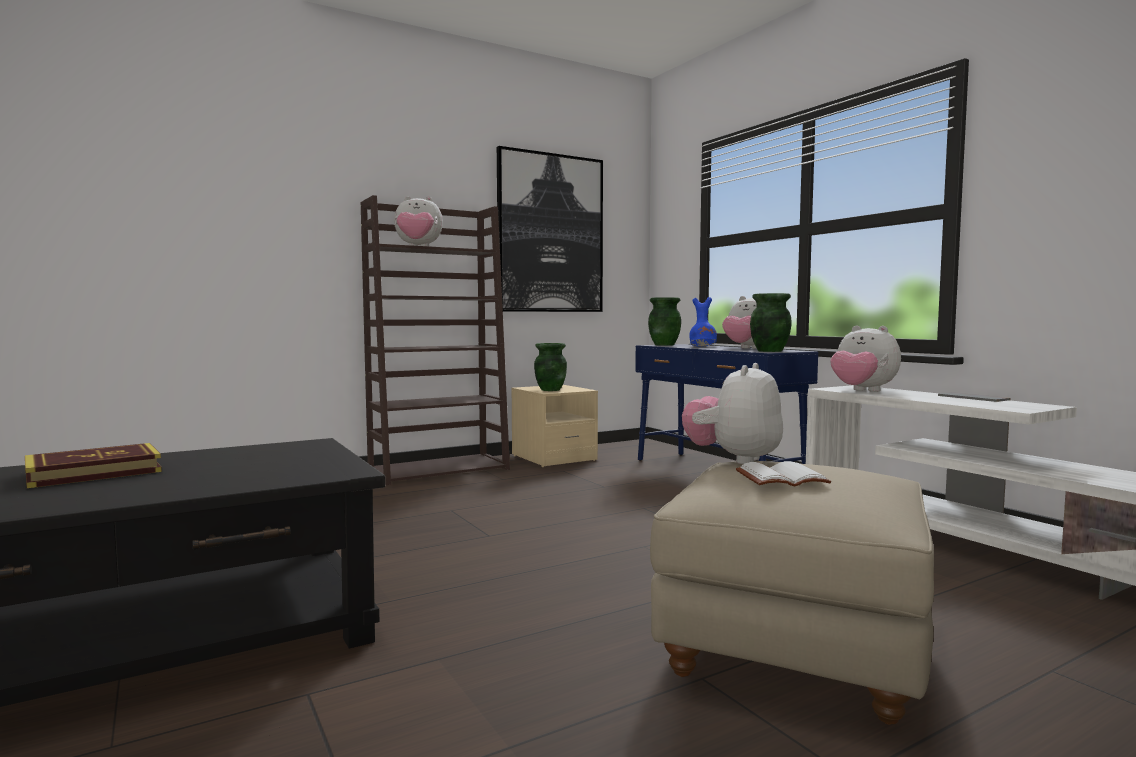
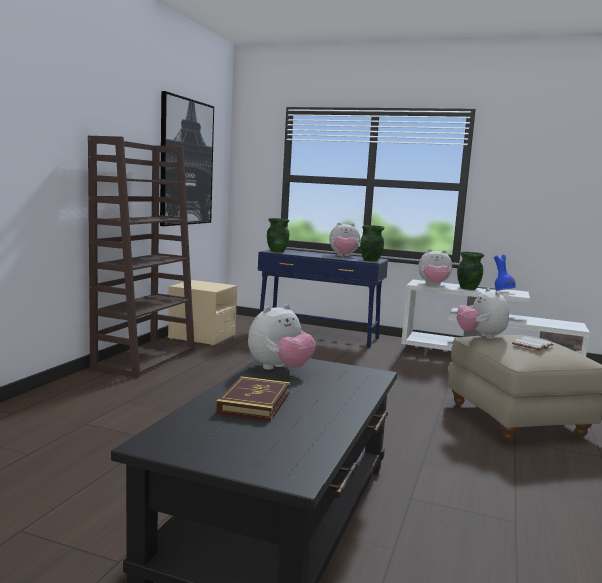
camera: 40 degrees left, 5 degrees up
plush toy [394,196,443,246] -> plush toy moved to [248,304,316,370]
green vase [534,343,567,391] -> green vase moved to [457,252,484,290]
blue vase [689,297,717,346] -> blue vase moved to [494,255,516,291]

